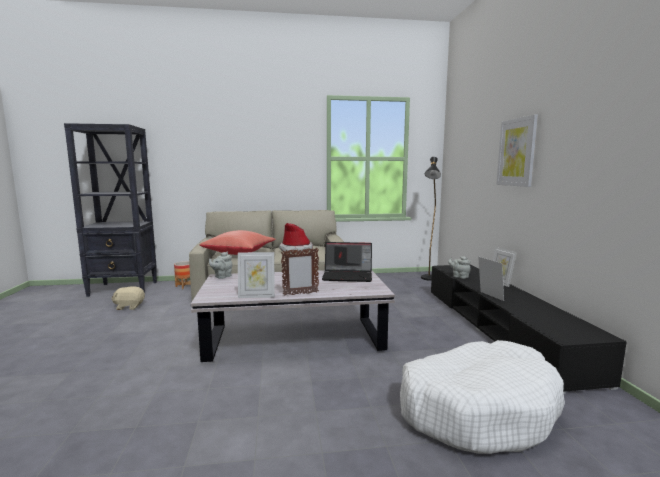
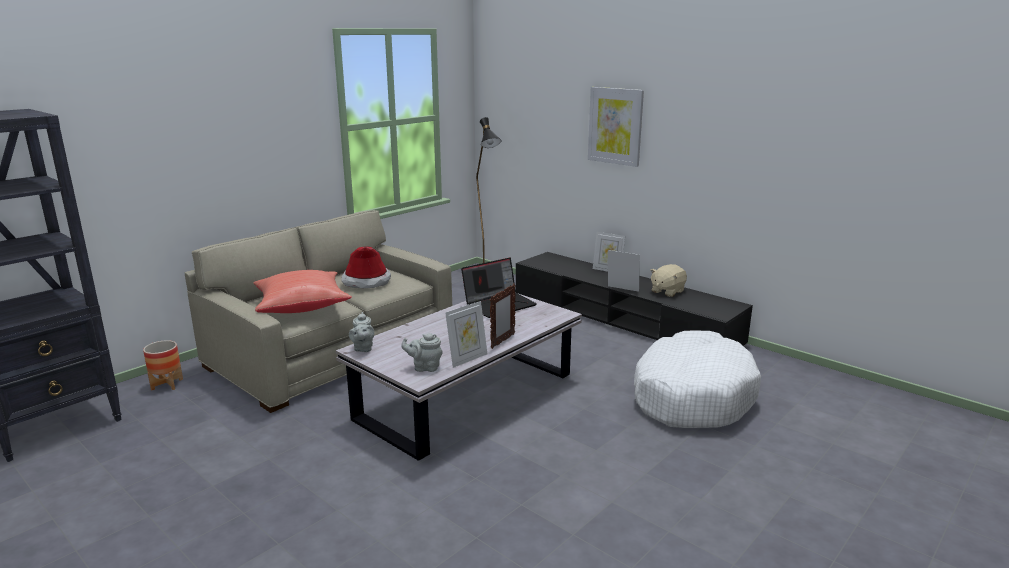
camera: 40 degrees left, 10 degrees up
beige plush toy [111,286,145,310] -> beige plush toy moved to [650,264,687,297]
grey teapot [448,256,471,279] -> grey teapot moved to [401,333,443,372]

